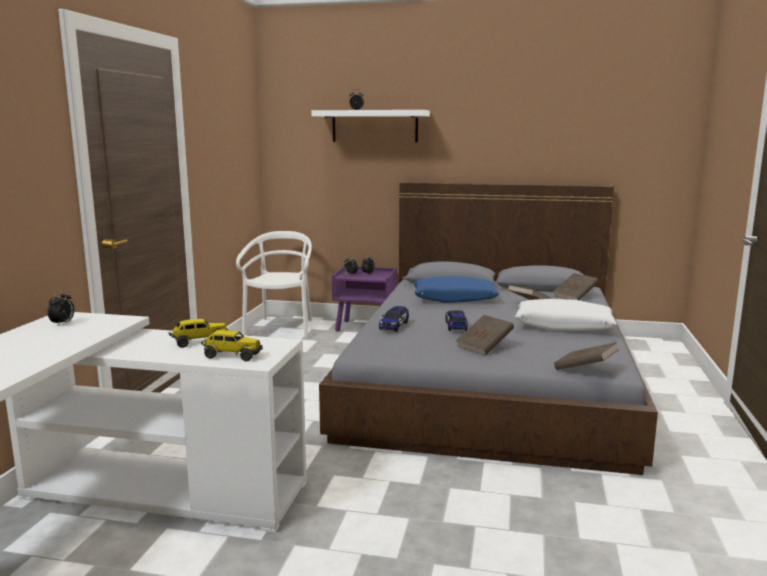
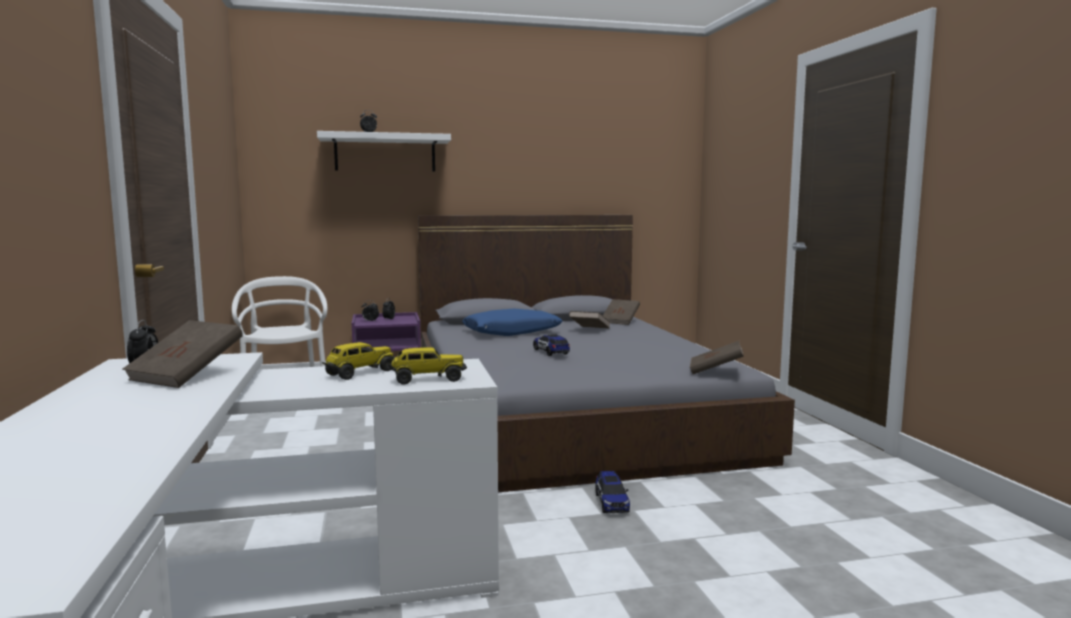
camera: 25 degrees left, 5 degrees down
toy car [379,306,409,332] -> toy car moved to [595,471,630,513]
brown book [456,315,514,356] -> brown book moved to [123,320,243,388]
white pillow [515,299,617,331] -> none

